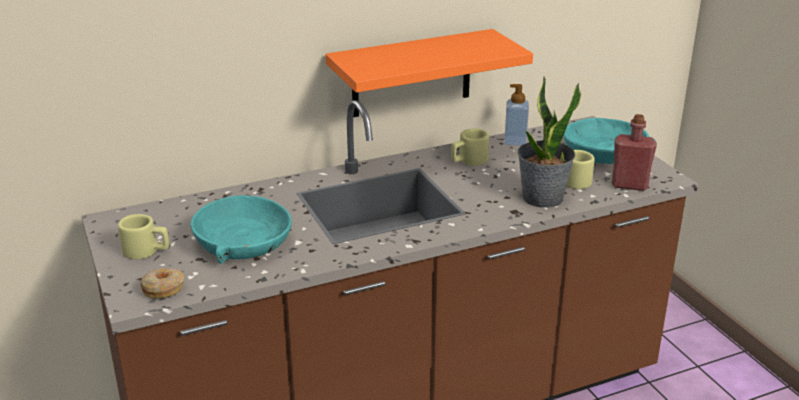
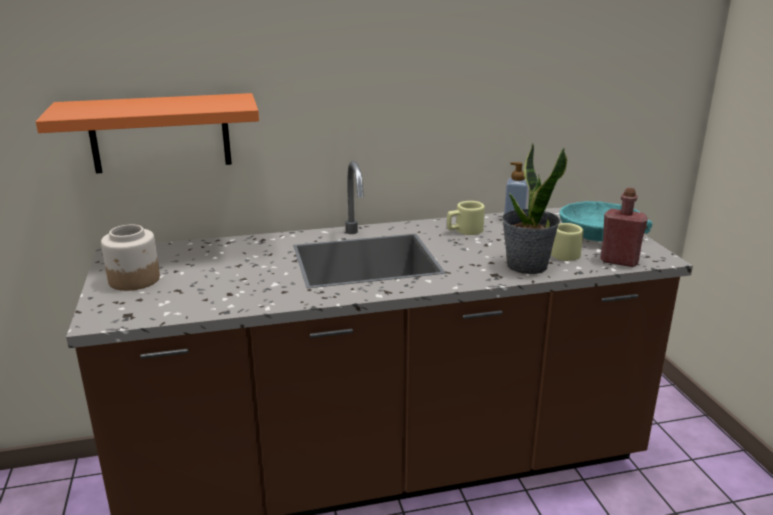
camera: 10 degrees right, 5 degrees down
beige mug [118,214,169,259] -> jar [101,224,160,291]
donut [140,268,184,299] -> none
turquoise bowl [190,195,292,264] -> none
orange shelf [325,29,533,117] -> orange shelf moved to [36,93,259,173]

